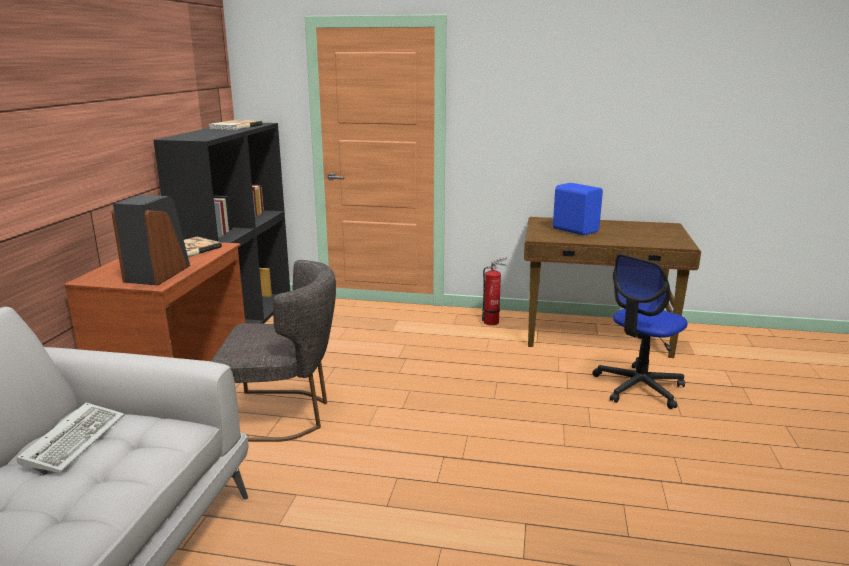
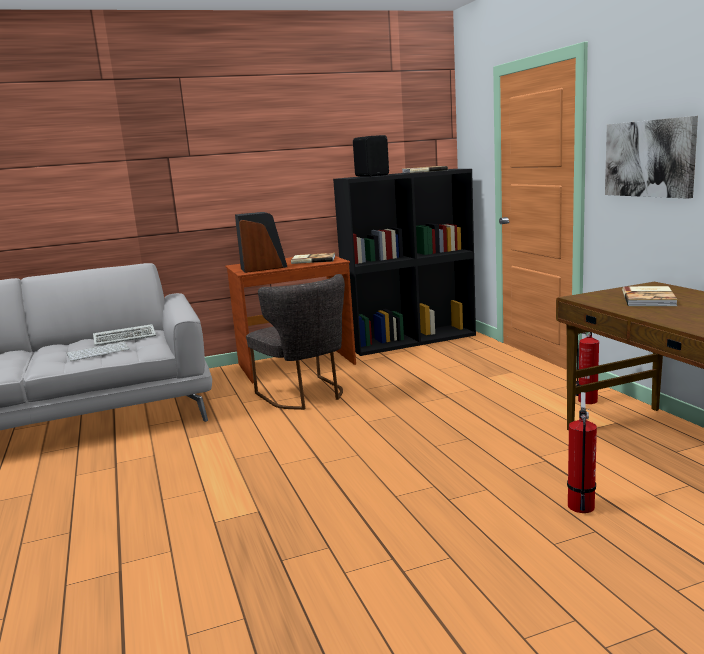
camera: 60 degrees right, 5 degrees down
blue speaker [553,183,603,236] -> book [622,286,678,306]
office chair [592,253,687,409] -> fire extinguisher [567,392,597,513]
none -> keyboard [67,342,130,361]
none -> black speaker [353,135,389,177]
none -> picture [605,116,698,199]

